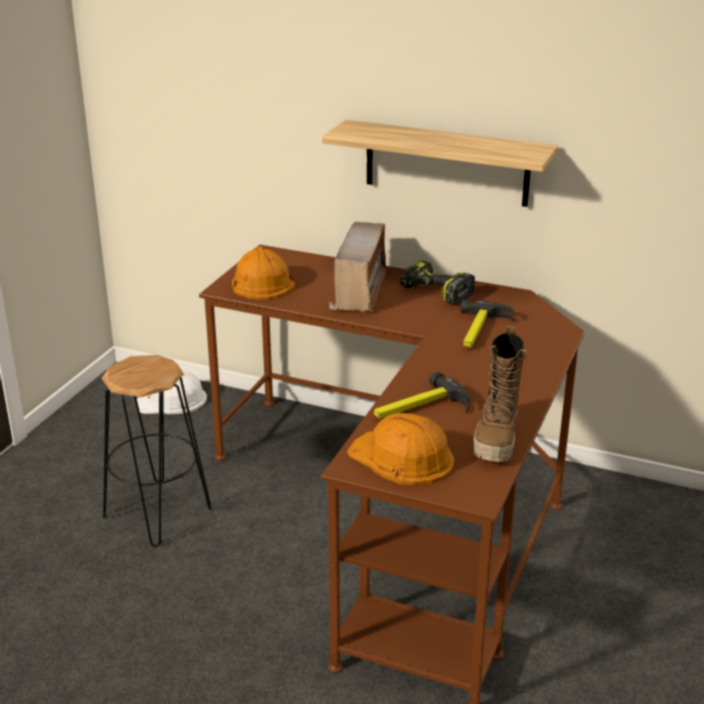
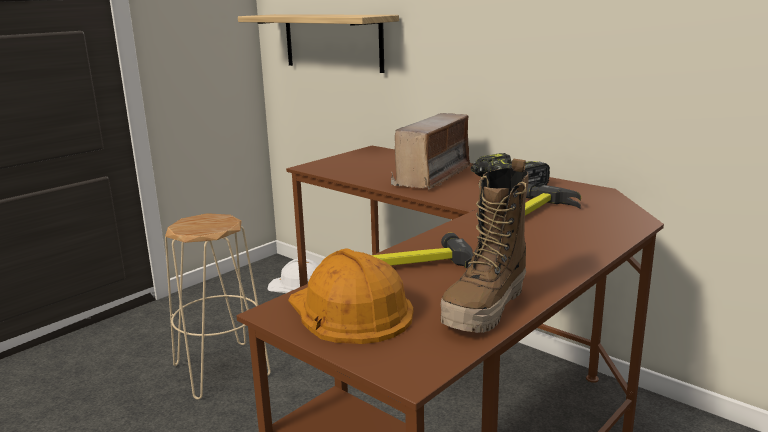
camera: 20 degrees right, 10 degrees down
black stool [102,355,212,547] -> beige stool [165,213,270,400]
orange hard hat [232,247,295,300] -> none
shelf [322,120,558,207] -> shelf moved to [238,14,399,73]

